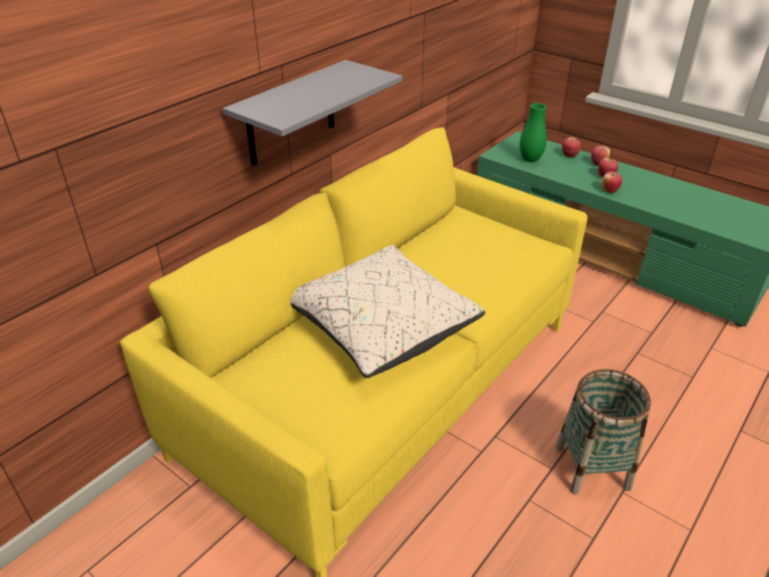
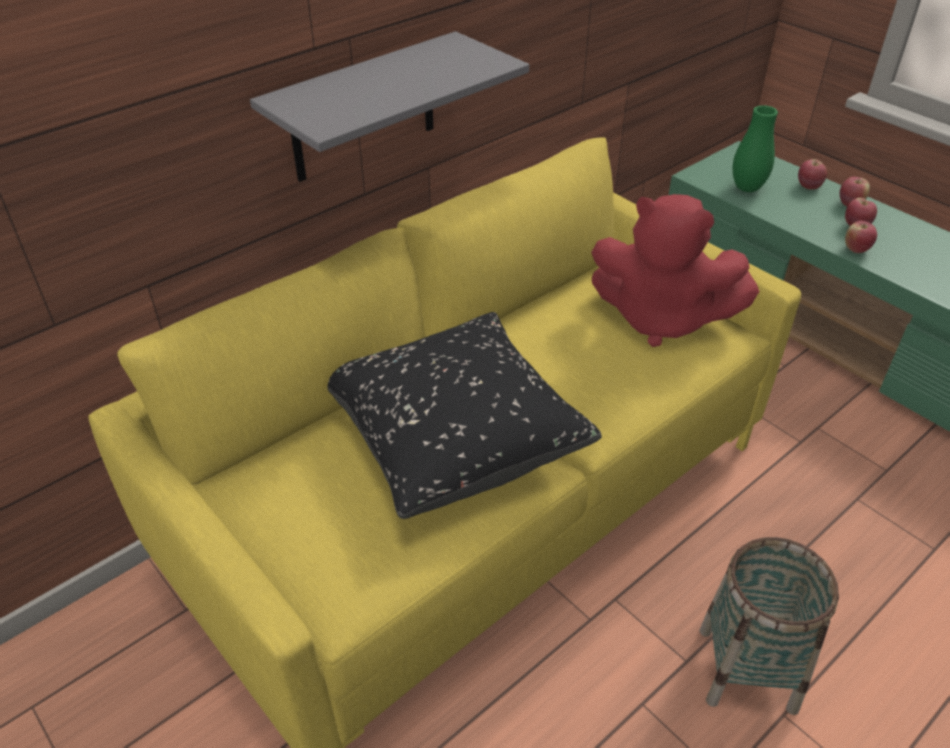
camera: 10 degrees right, 5 degrees up
beige pillow [291,245,485,378] -> black pillow [328,312,602,519]
none -> red plush toy [591,194,759,347]

